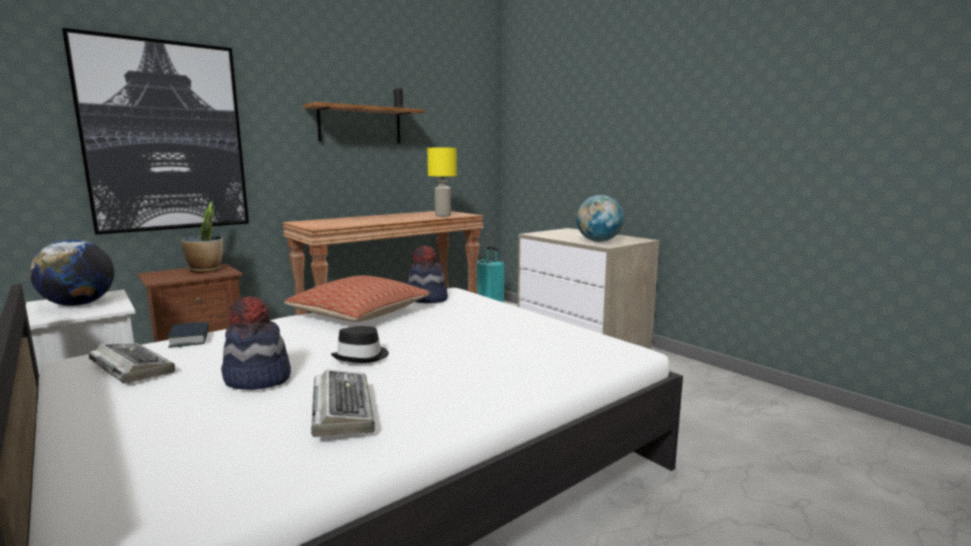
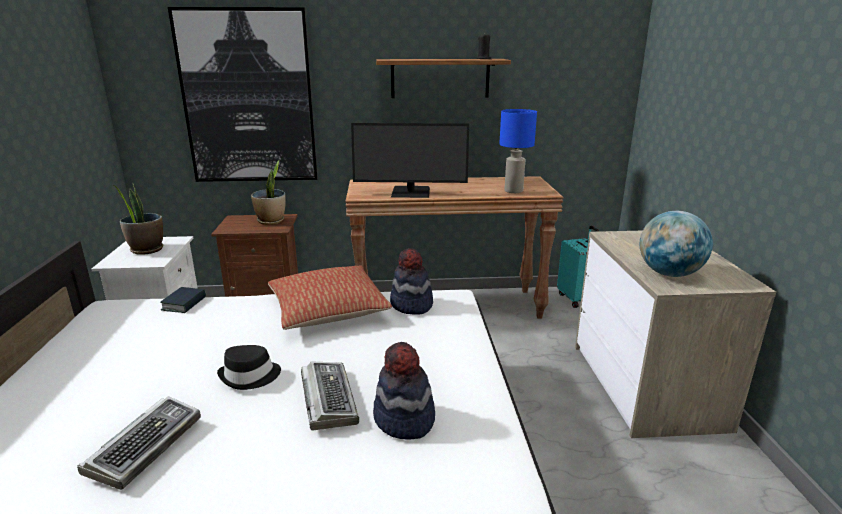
camera: 35 degrees right, 10 degrees up
globe [30,240,114,306] -> potted plant [114,183,163,255]
keyboard [89,343,175,384] -> keyboard moved to [301,361,359,430]
hat [221,296,291,390] -> hat moved to [373,342,435,439]
yellow table lamp [427,148,457,217] -> blue table lamp [499,109,537,193]
none -> monitor [351,123,469,198]

